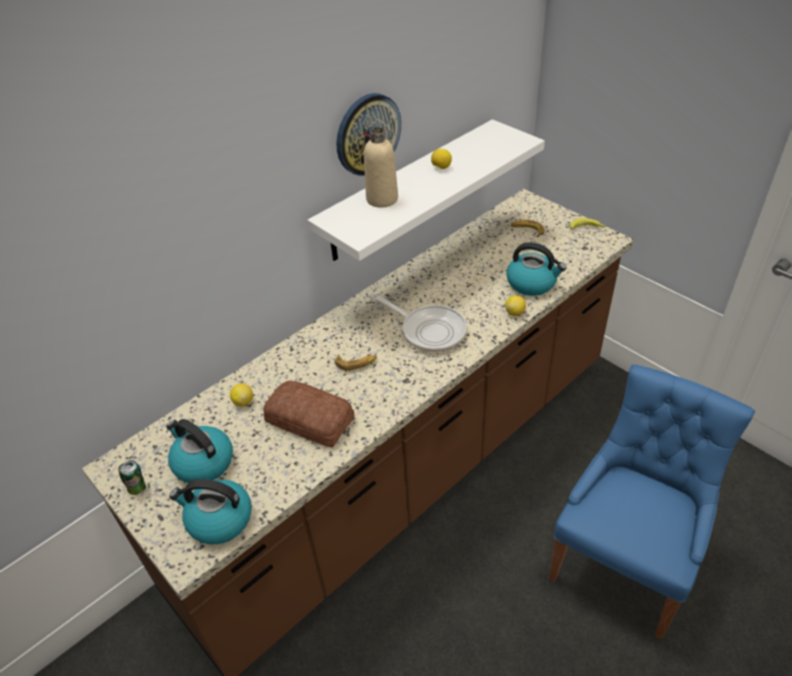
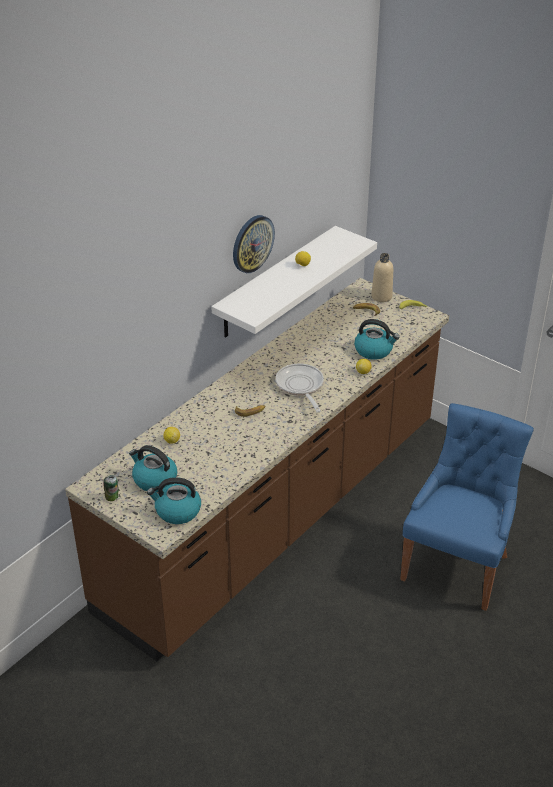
camera: 10 degrees left, 5 degrees down
bread [263,381,355,448] -> none
beige bottle [364,127,398,208] -> beige bottle moved to [371,253,393,302]
frying pan [369,293,467,352] -> frying pan turned 135 degrees counterclockwise [276,364,324,413]

